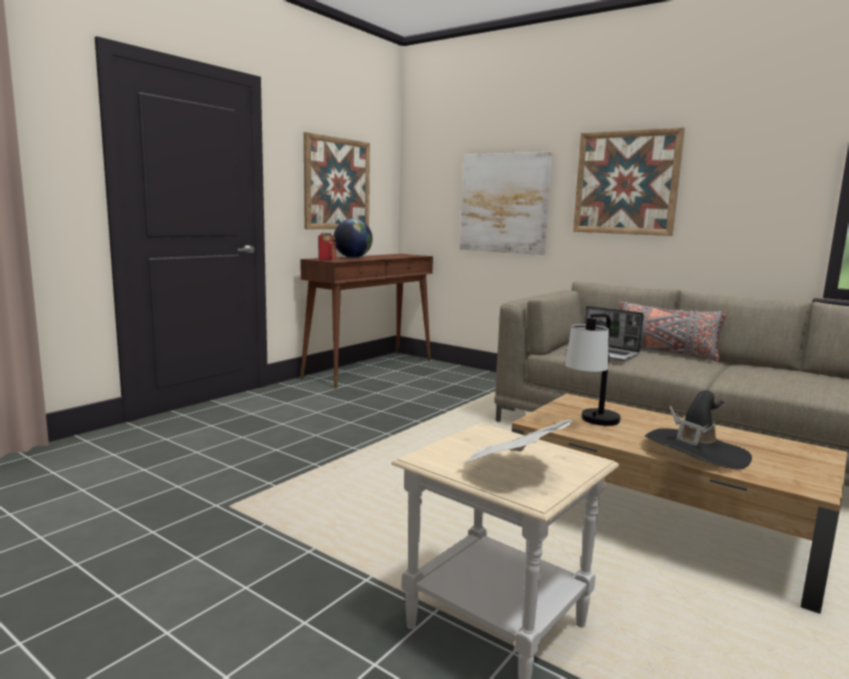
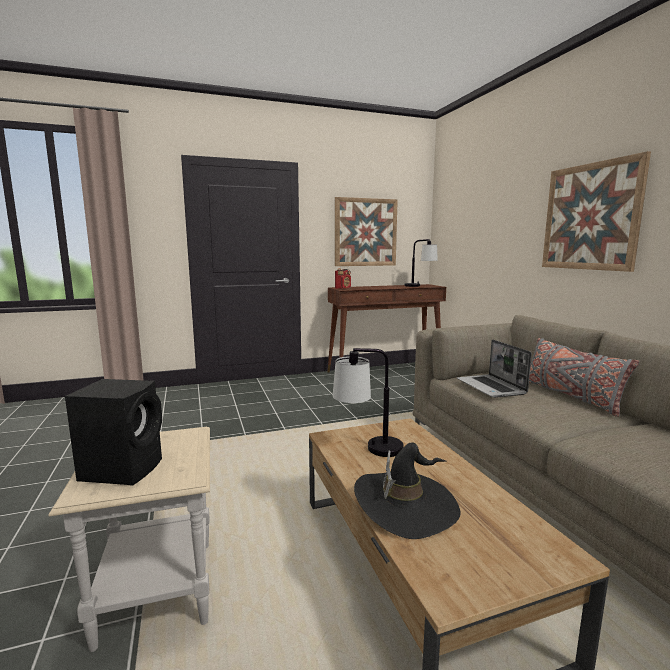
camera: 35 degrees right, 0 degrees up
globe [334,219,373,258] -> none
newspaper [459,418,573,465] -> black speaker [65,379,162,486]
picture [460,152,552,255] -> none
none -> table lamp [404,239,438,287]

